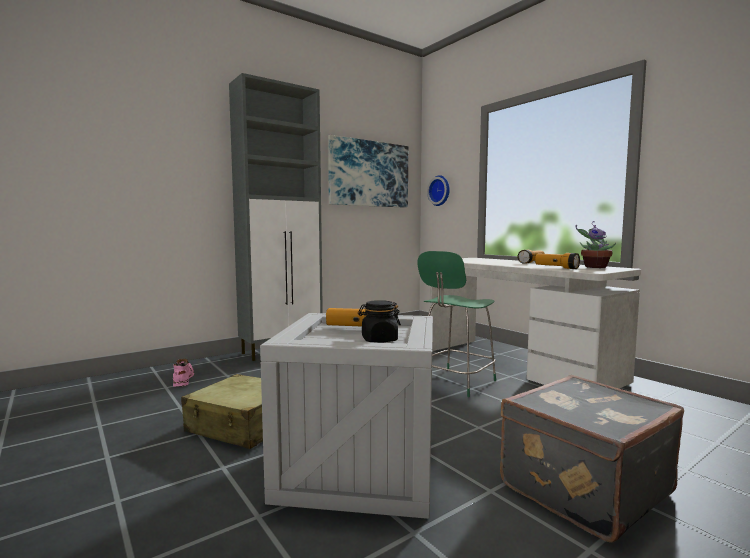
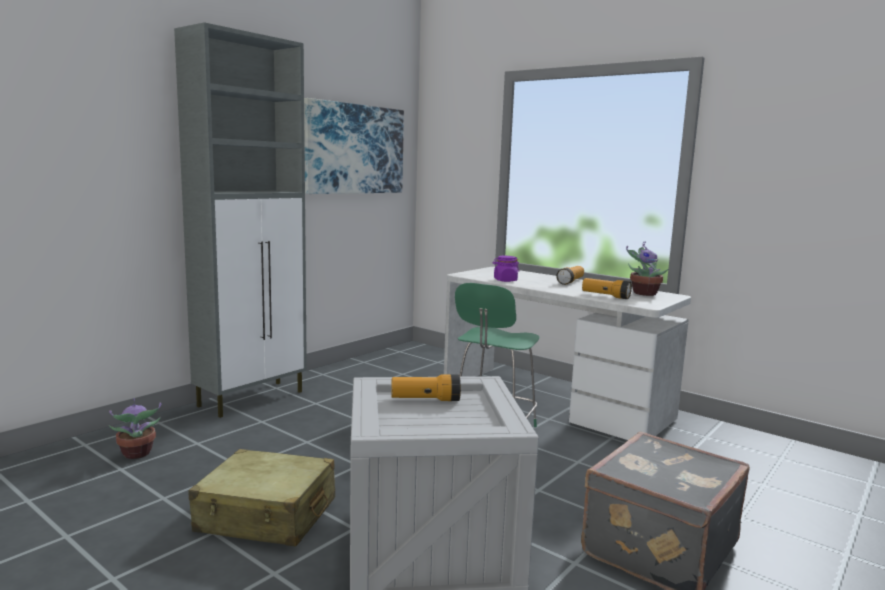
camera: 15 degrees left, 5 degrees up
pink boot [173,358,194,387] -> potted plant [109,398,161,459]
black jar [358,300,401,343] -> none
wall clock [427,175,450,206] -> none
none -> purple jar [493,256,519,282]

